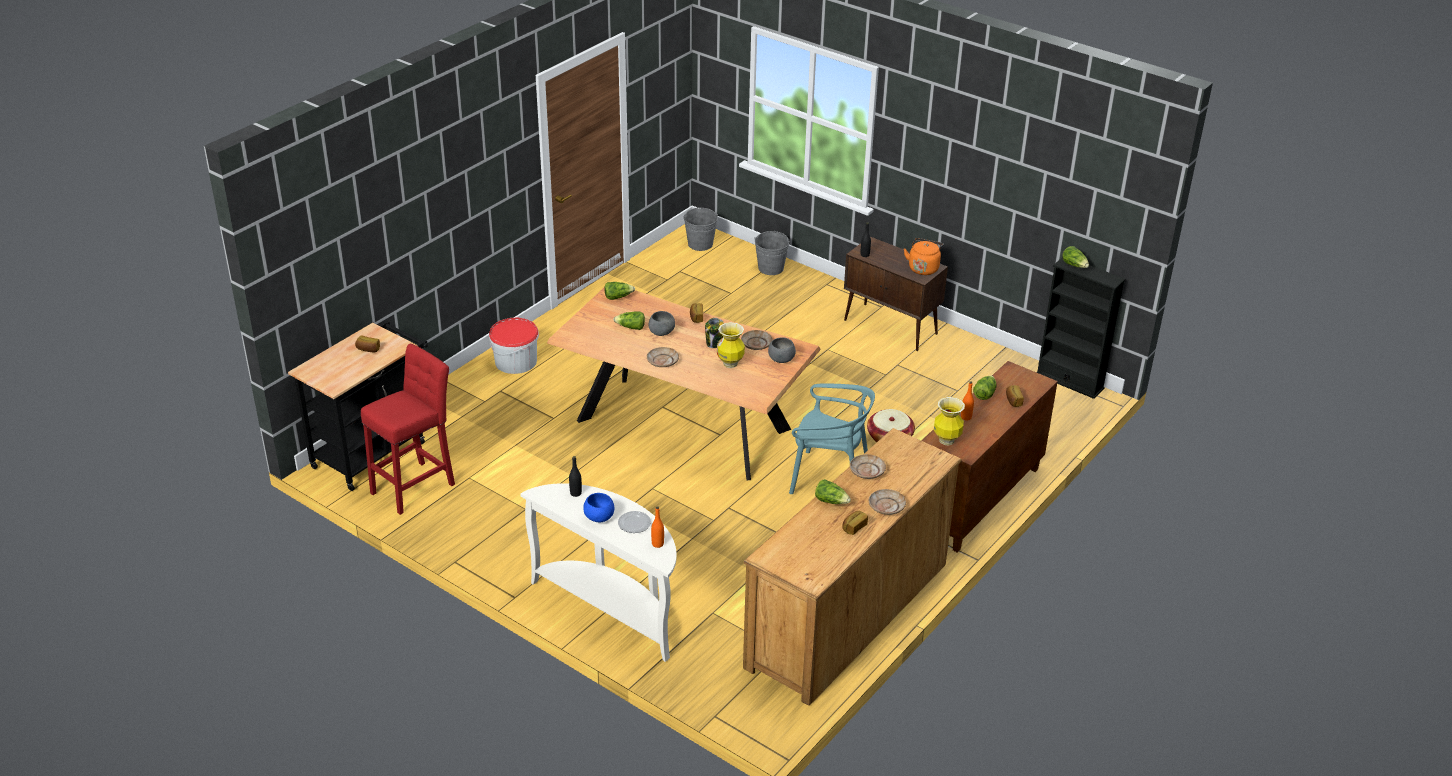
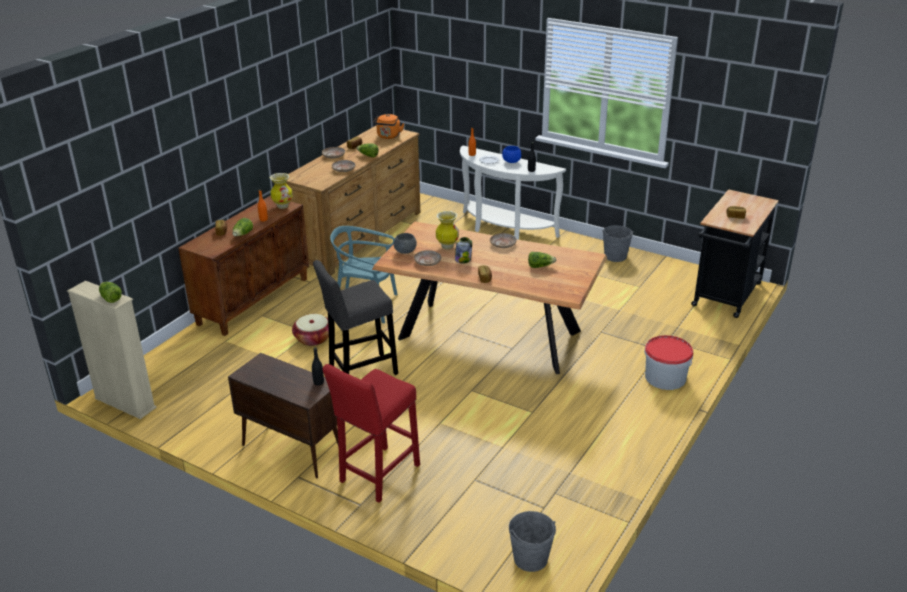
camera: 175 degrees right, 5 degrees down
red stool [361,344,455,515] -> red stool moved to [322,364,420,503]
lettuce [604,282,635,300] -> none
grey bowl [649,311,675,336] -> none
grey bucket [754,231,790,275] -> grey bucket moved to [602,225,634,262]
orange kettle [904,238,944,275] -> orange kettle moved to [374,114,405,139]
black bookcase [1037,257,1126,399] -> beige bookcase [67,281,157,419]
none -> grey stool [313,260,398,375]

